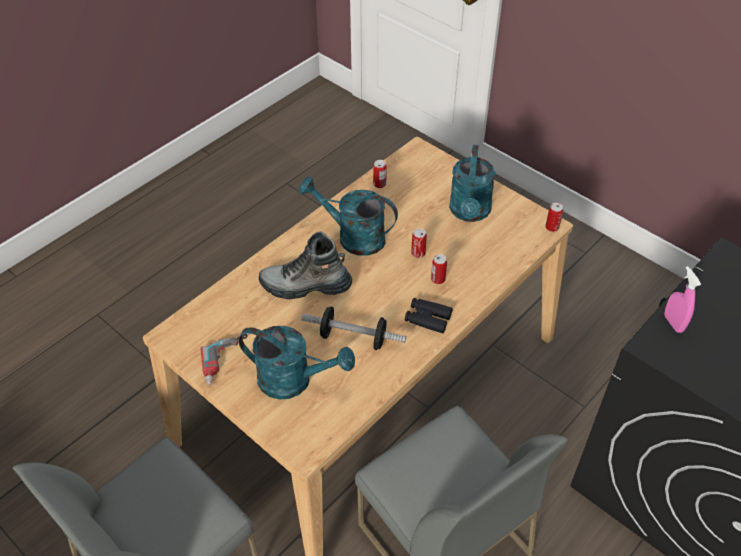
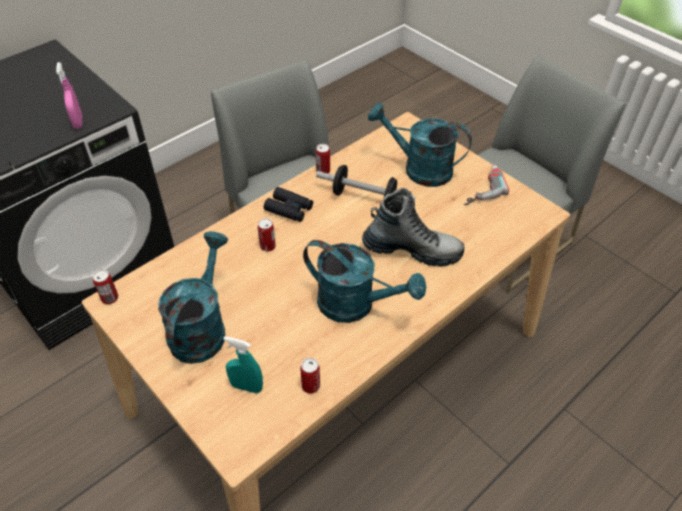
camera: 175 degrees left, 0 degrees up
can [411,228,427,258] -> can moved to [316,144,330,174]
none -> turquoise spray bottle [223,336,263,394]

